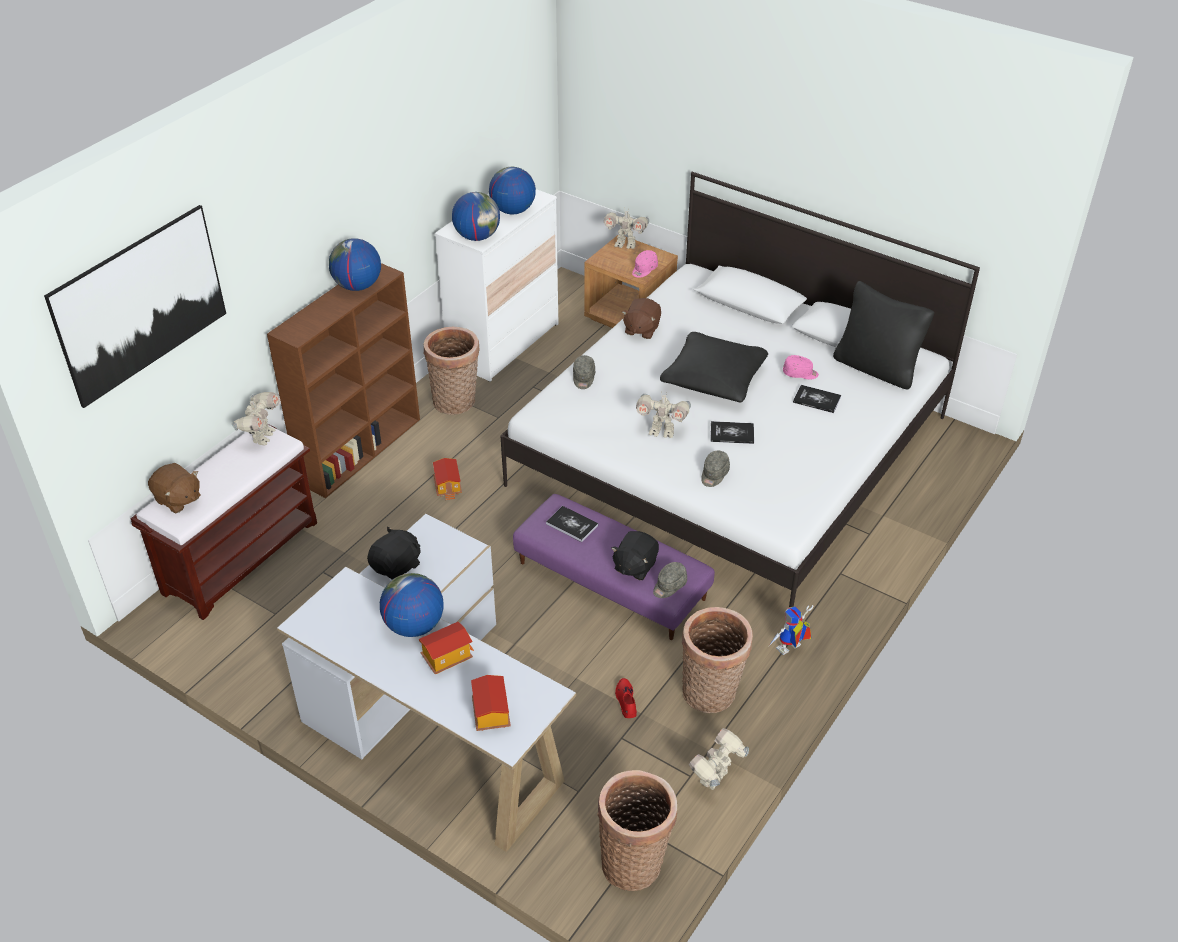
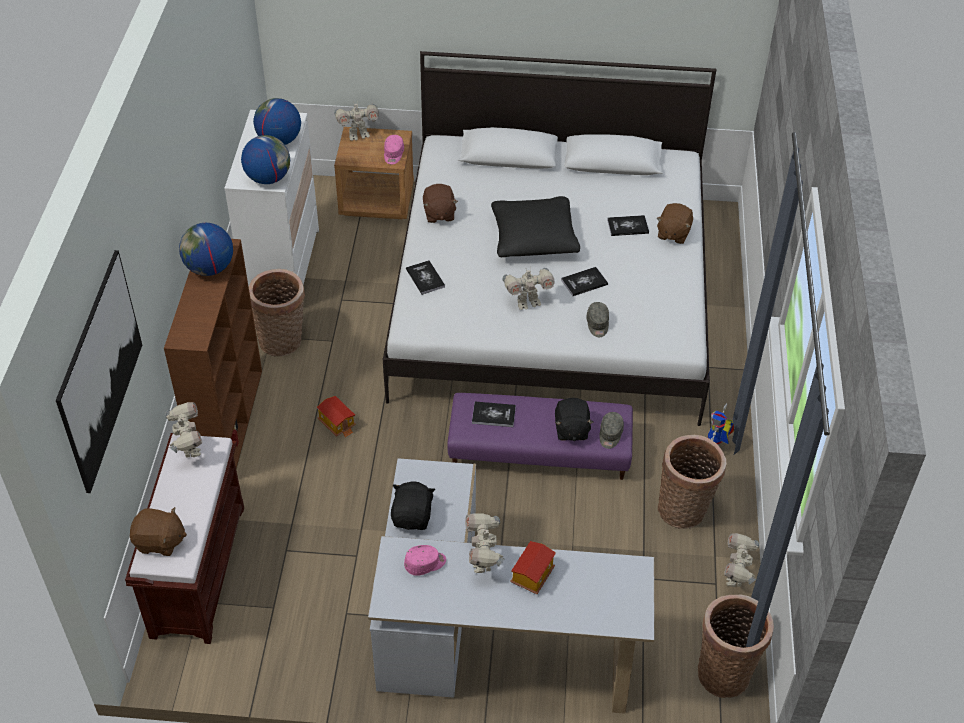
camera: 30 degrees left, 5 degrees up
globe [380,573,444,637] -> toy robot [465,514,504,573]
toy house [471,675,511,731] -> none
grey cap [573,355,595,389] -> book [406,260,445,295]
red shoe [615,678,637,718] -> none
pink cap [783,355,819,380] -> pink cap moved to [404,545,446,576]
black pillow [833,281,935,389] -> none
none -> brown plush toy [656,203,693,244]

